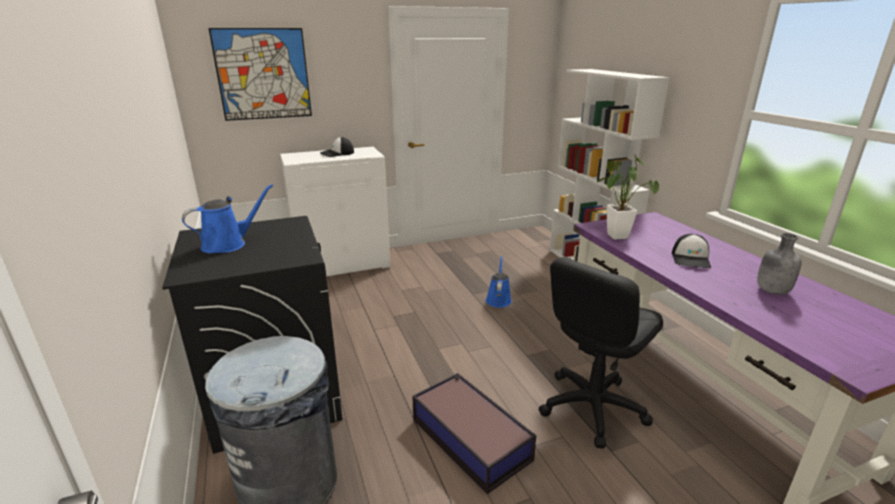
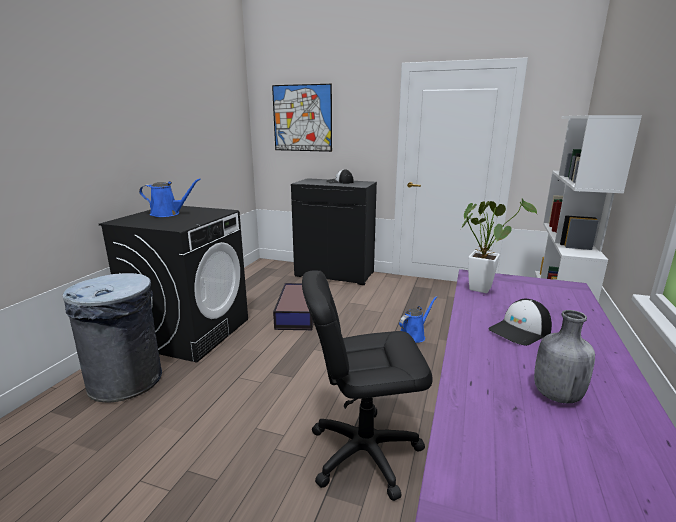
camera: 40 degrees right, 5 degrees down
white cabinet [280,147,391,276] -> black cabinet [291,178,377,285]
storage box [412,373,536,494] -> storage box moved to [273,283,314,330]

